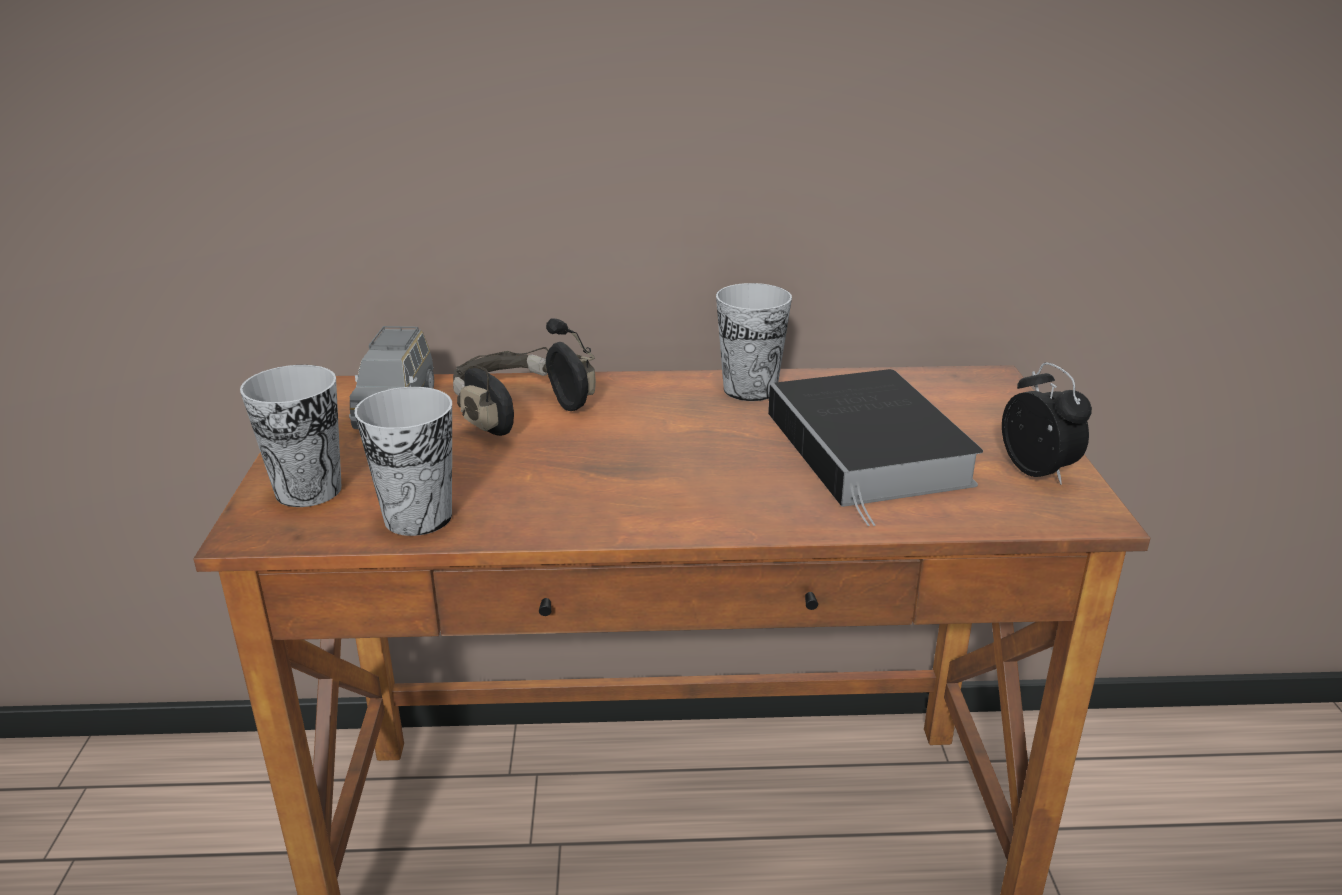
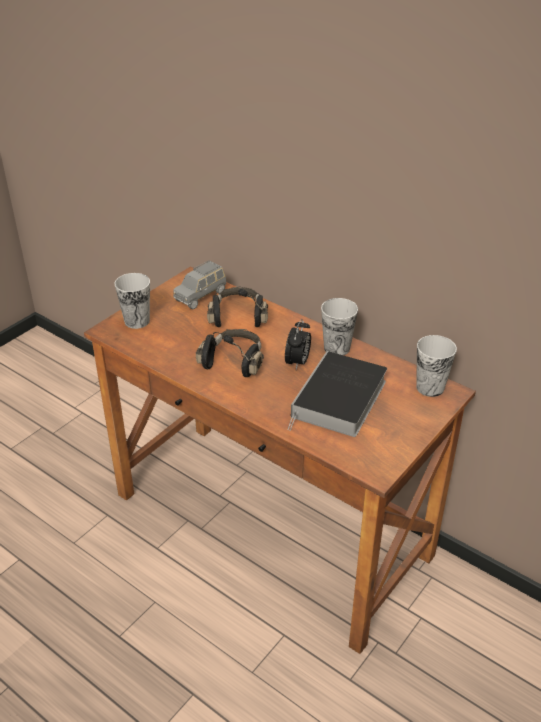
camera: 40 degrees right, 10 degrees up
cup [354,387,452,536] -> cup moved to [416,335,457,397]
alarm clock [1002,362,1092,485] -> alarm clock moved to [285,319,311,370]
none -> black headphones [196,329,264,377]

